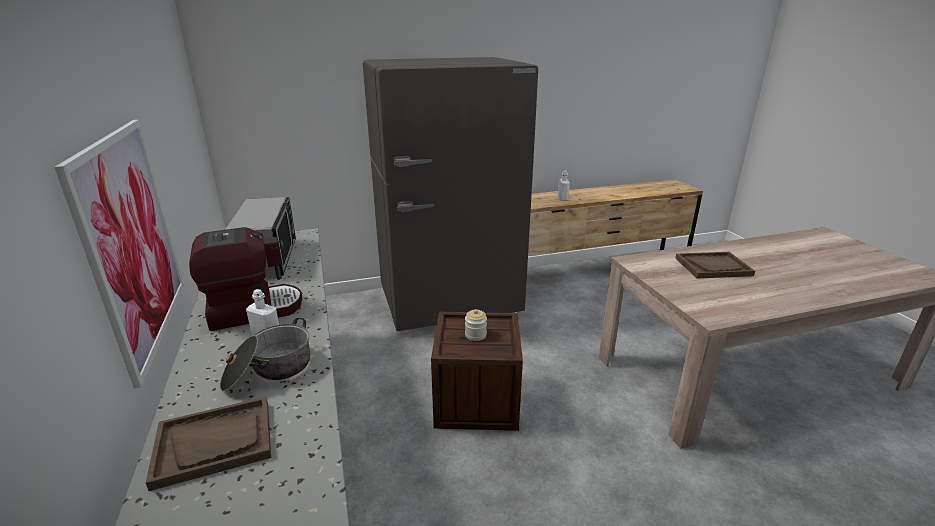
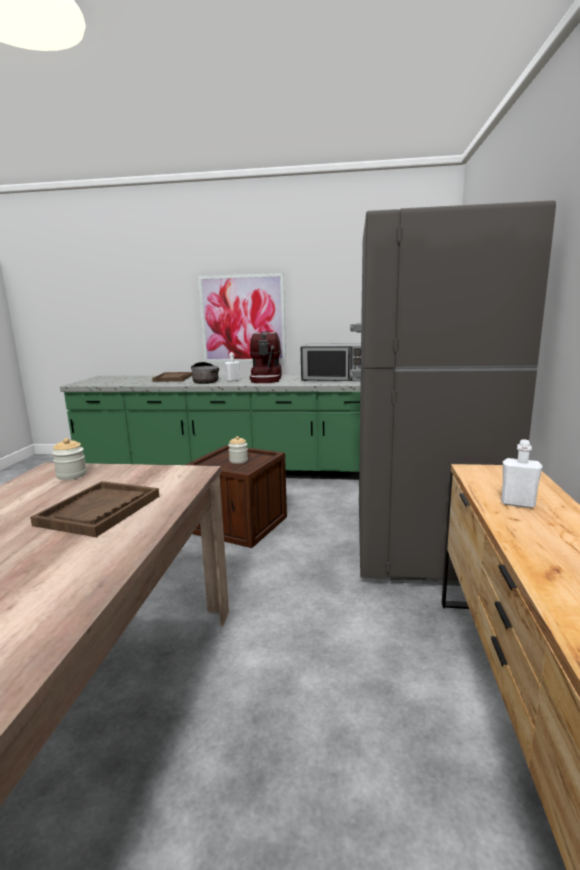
camera: 115 degrees right, 10 degrees down
none -> jar [52,438,87,480]

